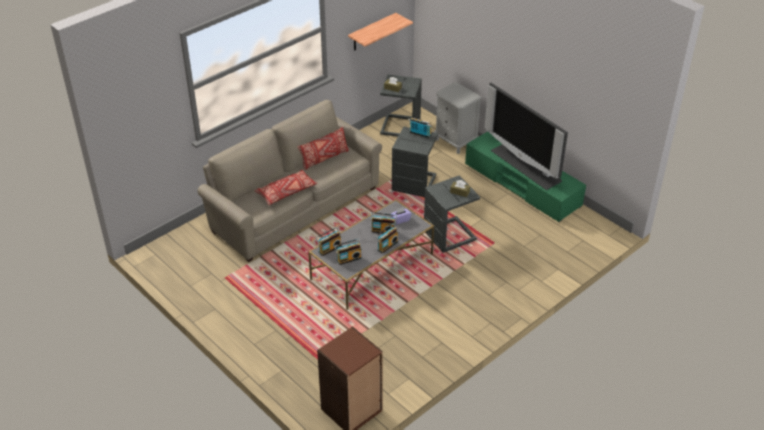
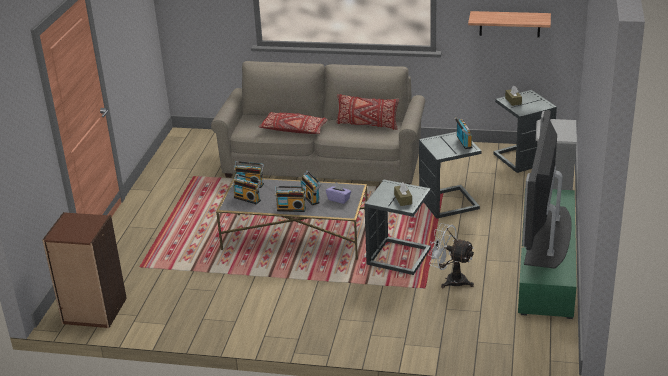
camera: 55 degrees right, 10 degrees down
none -> white fan [428,223,474,288]

